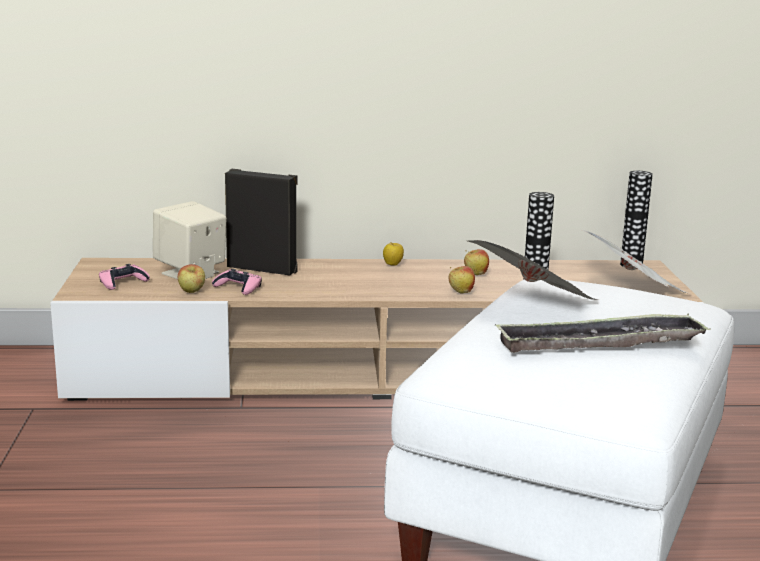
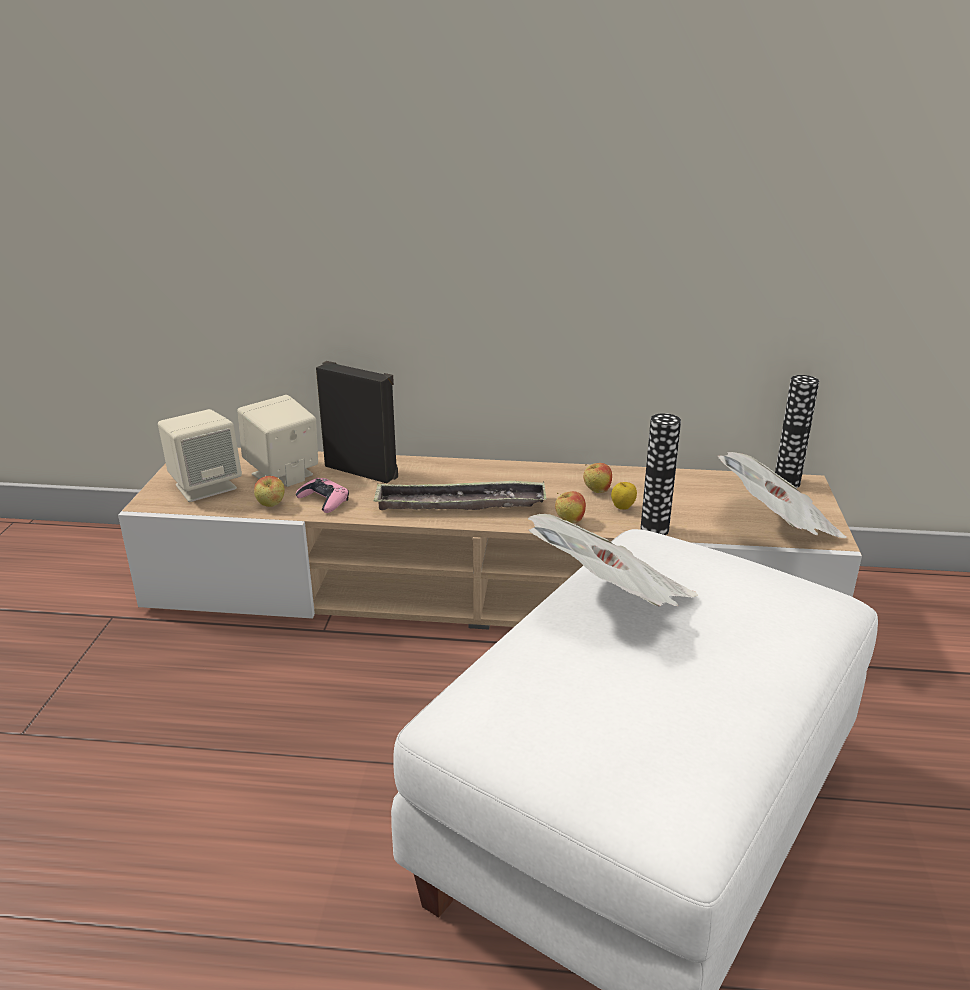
camera: 10 degrees right, 10 degrees up
pink game controller [99,264,150,290] -> beige speaker [158,409,242,502]
apple [383,242,404,266] -> apple moved to [611,482,637,510]
tray [495,314,710,353] -> tray moved to [373,481,547,510]

